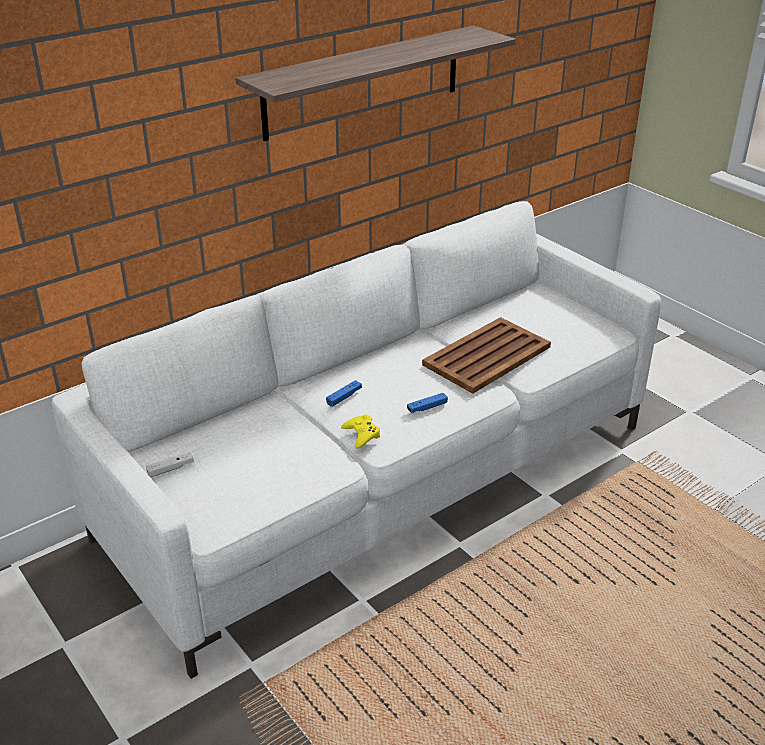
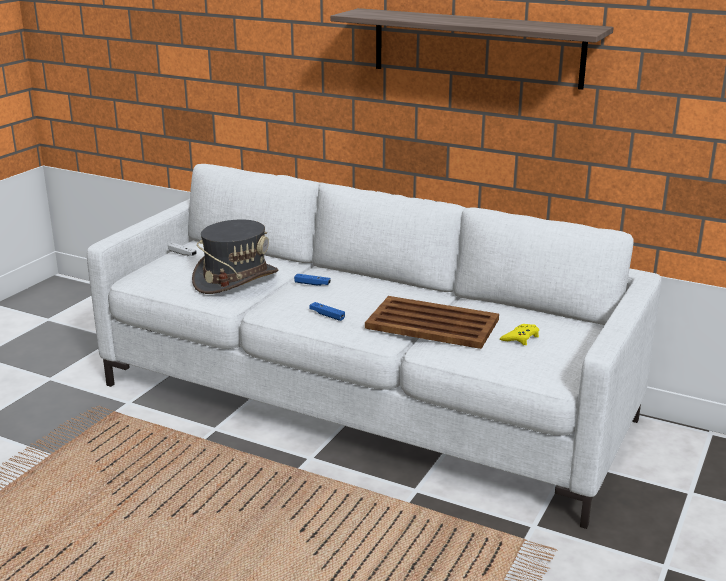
camera: 65 degrees right, 10 degrees down
yellow game controller [341,414,380,449] -> yellow game controller moved to [500,324,539,345]
none -> grey hat [192,220,279,294]

